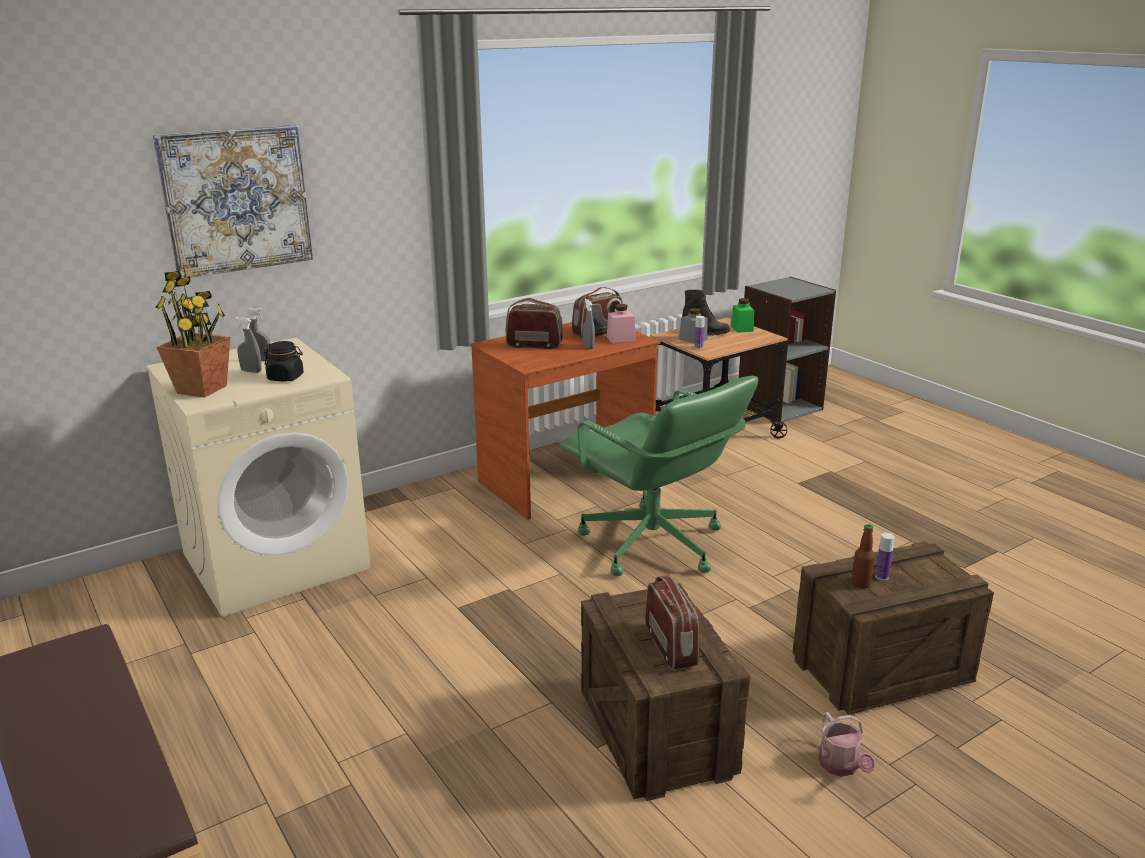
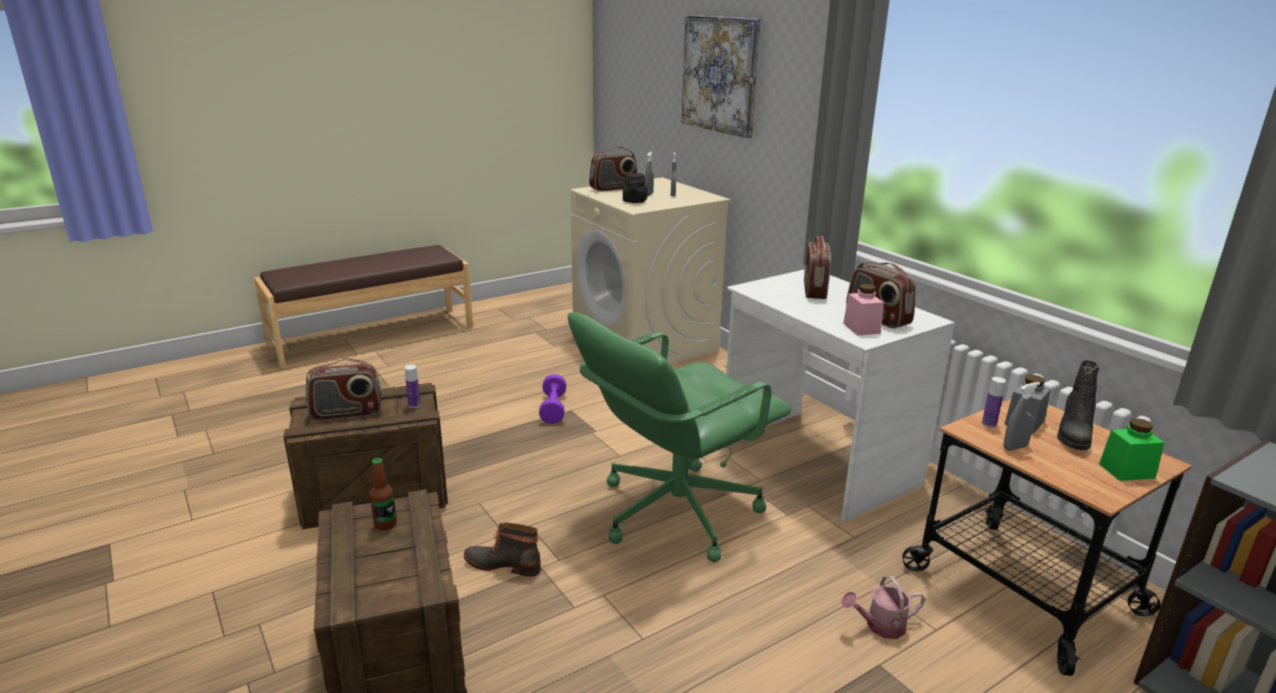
camera: 90 degrees right, 0 degrees up
potted plant [155,271,230,398] -> radio [589,147,637,191]
brown desk [470,322,660,520] -> white desk [726,269,955,522]
grey spray bottle [582,299,595,349] -> grey spray bottle moved to [1004,382,1040,451]
watering can [819,712,876,777] -> watering can moved to [841,576,925,639]
bottle [875,533,894,580] -> bottle moved to [405,365,421,408]
none -> boot [464,523,541,576]
none -> purple dumbbell [539,374,566,424]

